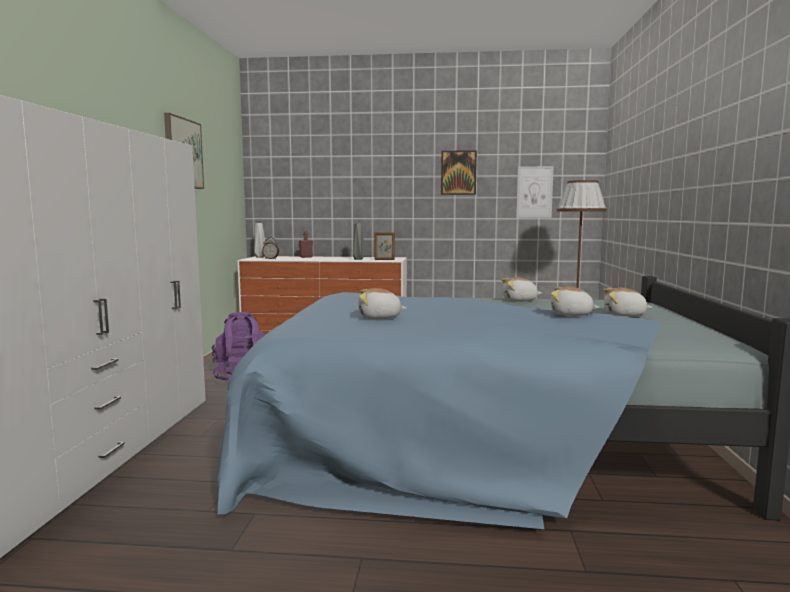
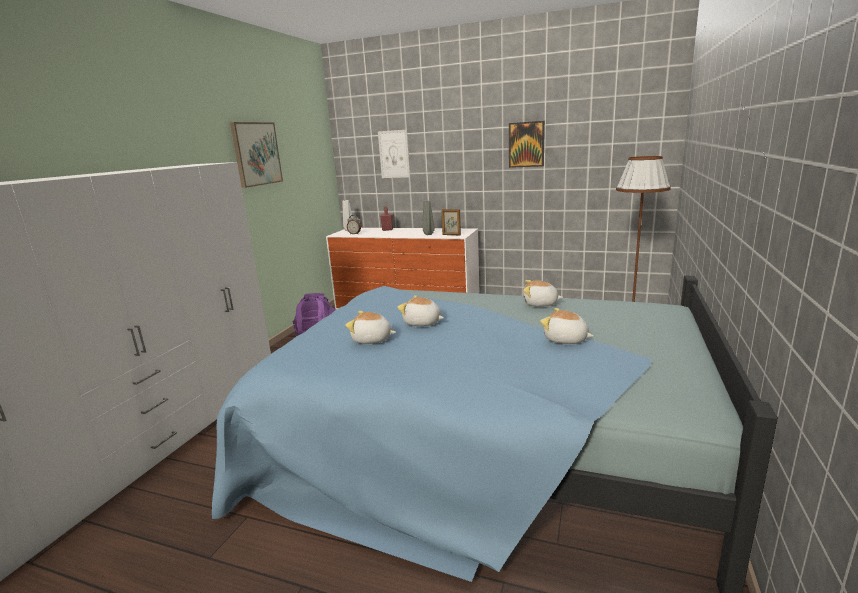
camera: 15 degrees right, 10 degrees up
picture [516,166,554,218] -> picture moved to [378,130,410,178]
plush toy [603,288,653,316] -> plush toy moved to [398,295,444,326]

